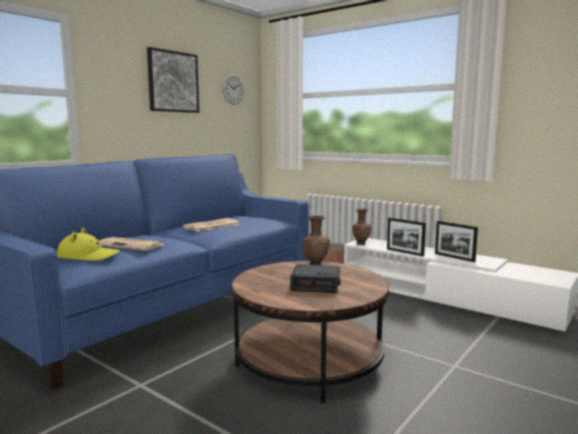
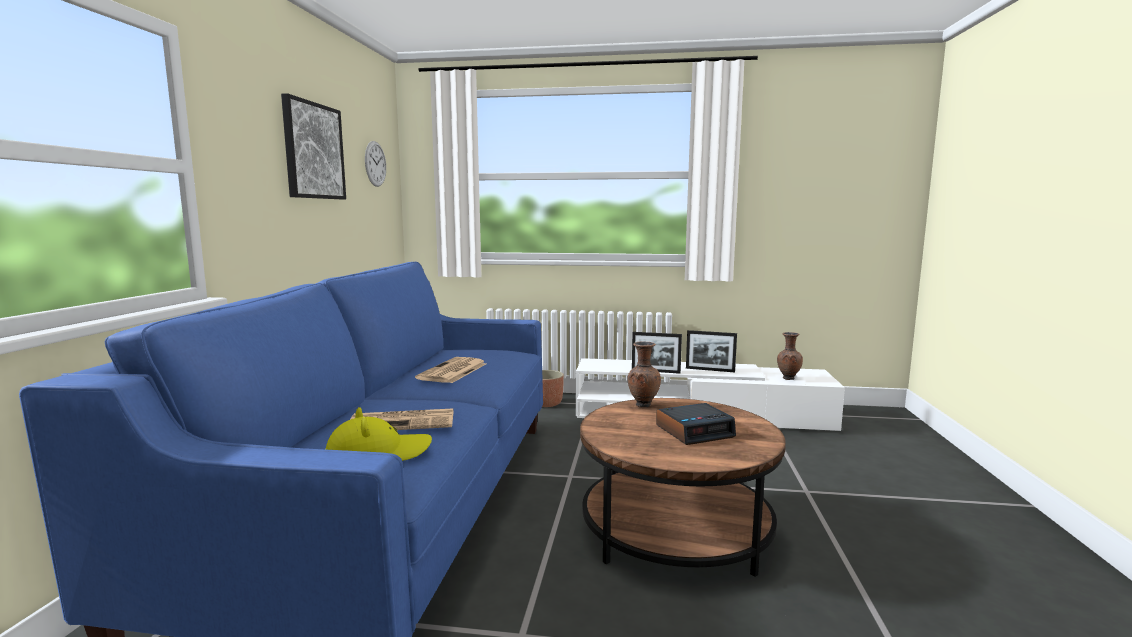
camera: 30 degrees left, 0 degrees up
brown vase [352,209,371,245] -> brown vase moved to [777,332,803,380]

